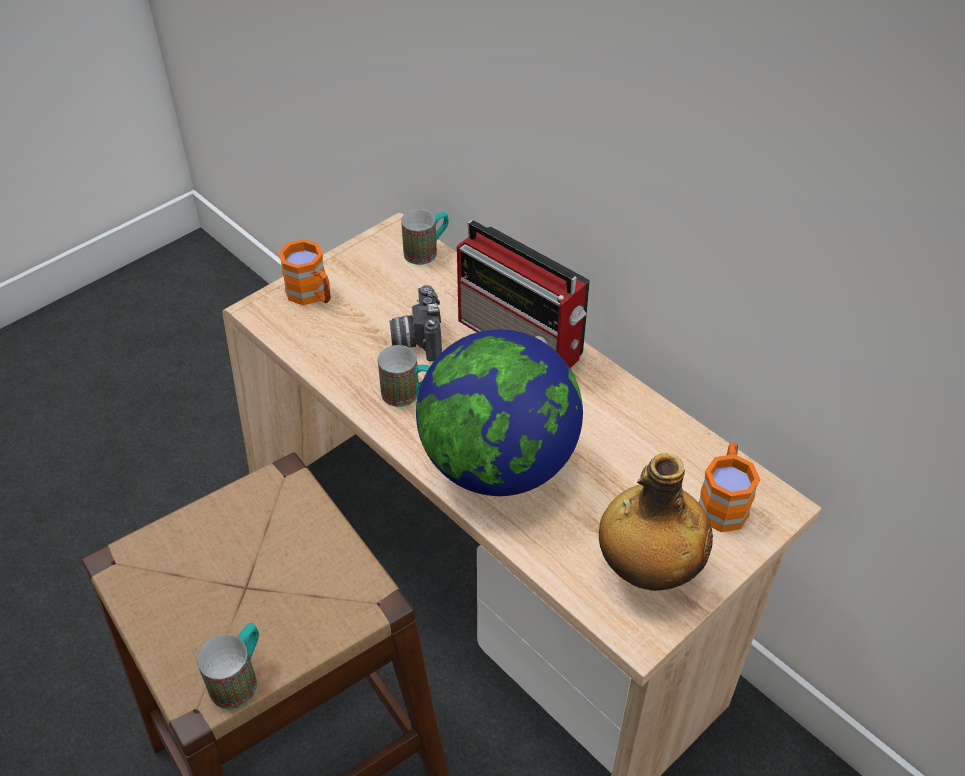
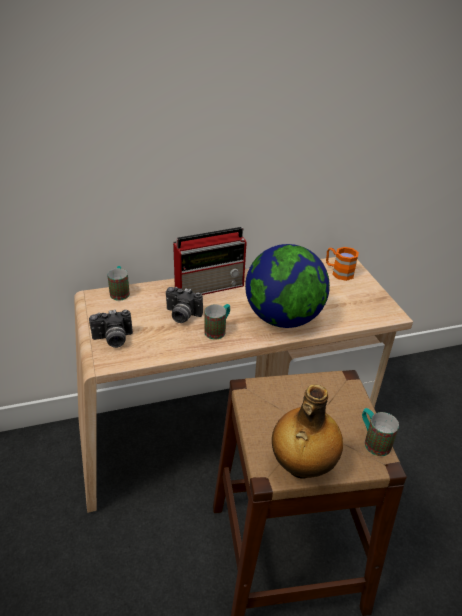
camera: 65 degrees left, 10 degrees down
orange mug [279,239,331,305] -> camera [89,310,133,348]
bottle [599,453,713,591] -> bottle moved to [272,384,343,479]

